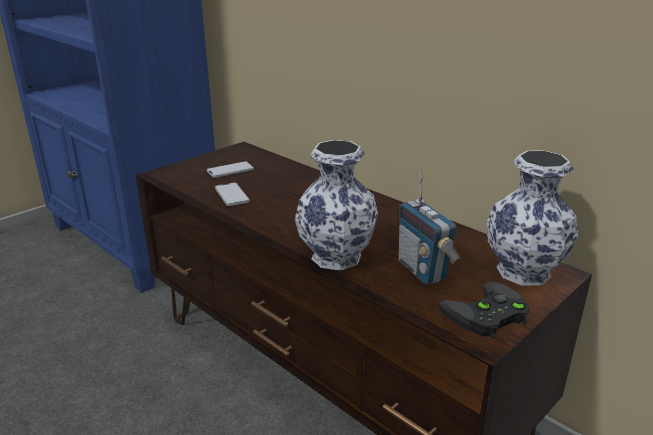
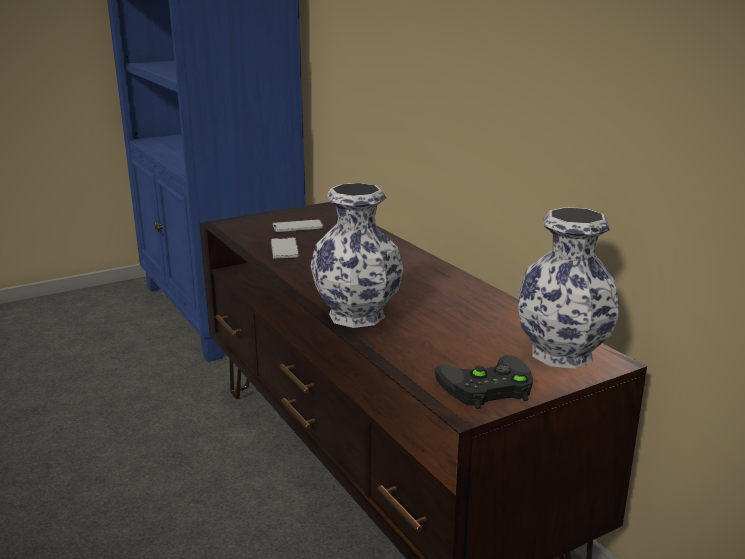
camera: 15 degrees right, 5 degrees down
radio [399,168,460,284] -> none

